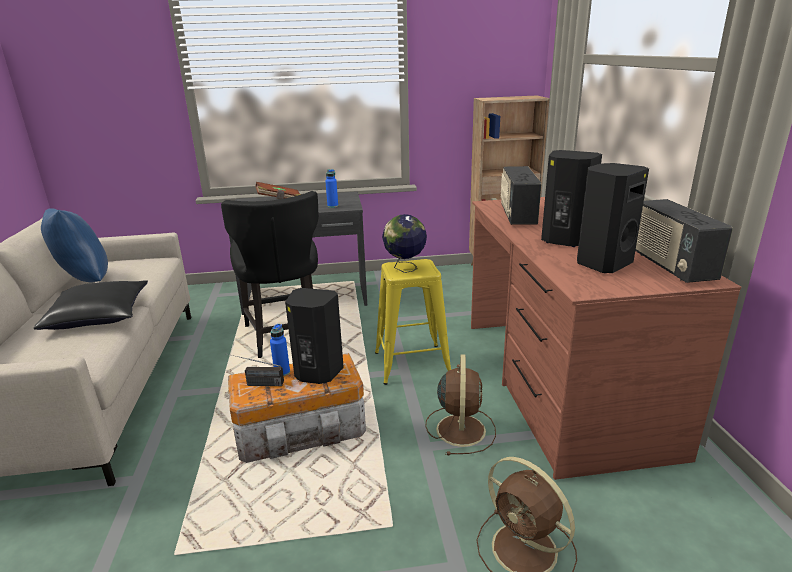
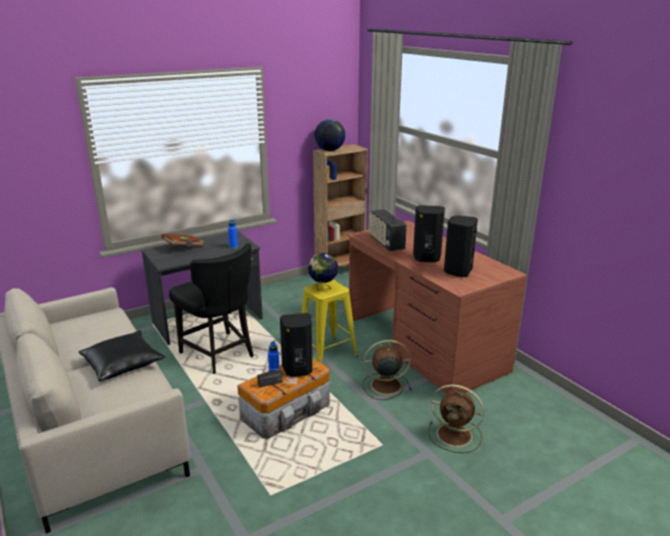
camera: 25 degrees left, 0 degrees up
blue pillow [41,208,108,282] -> none
brown fan [425,354,496,455] -> brown fan turned 75 degrees counterclockwise [363,340,411,400]
radio [635,199,733,283] -> none
none -> globe [314,119,345,151]

